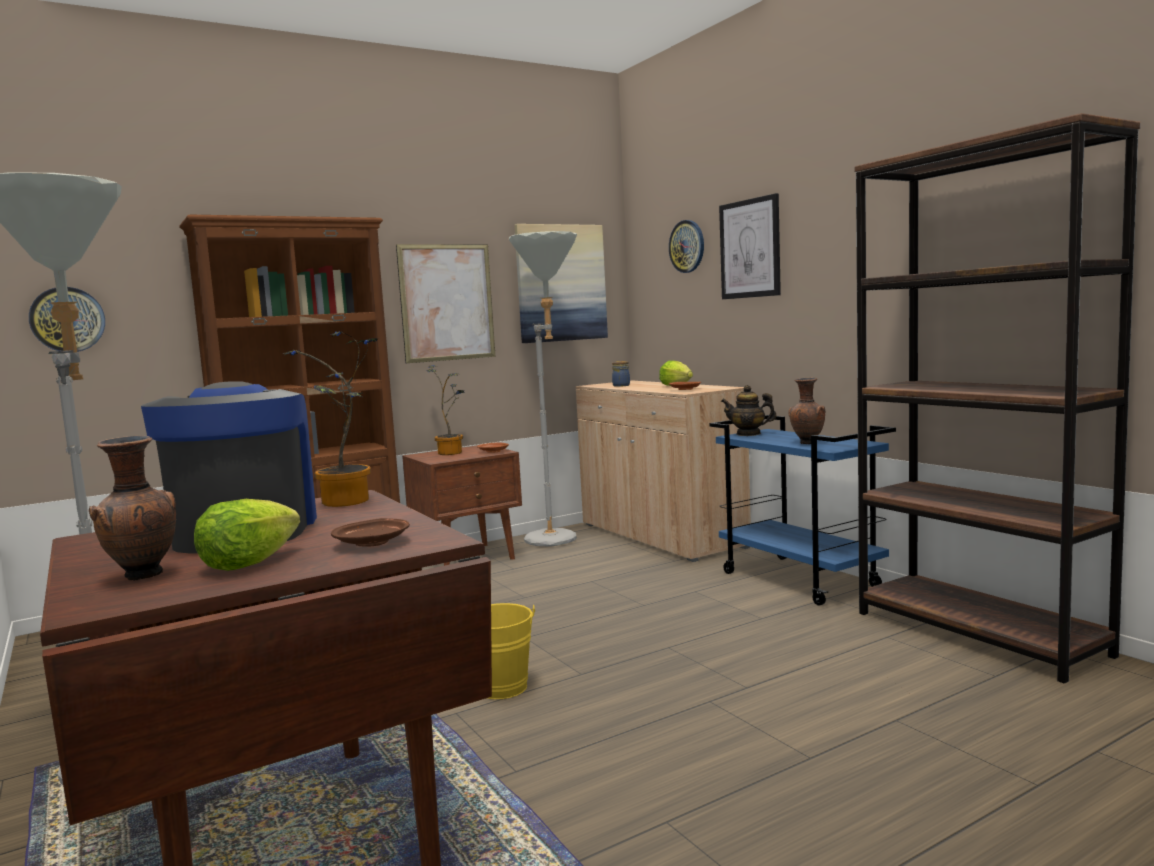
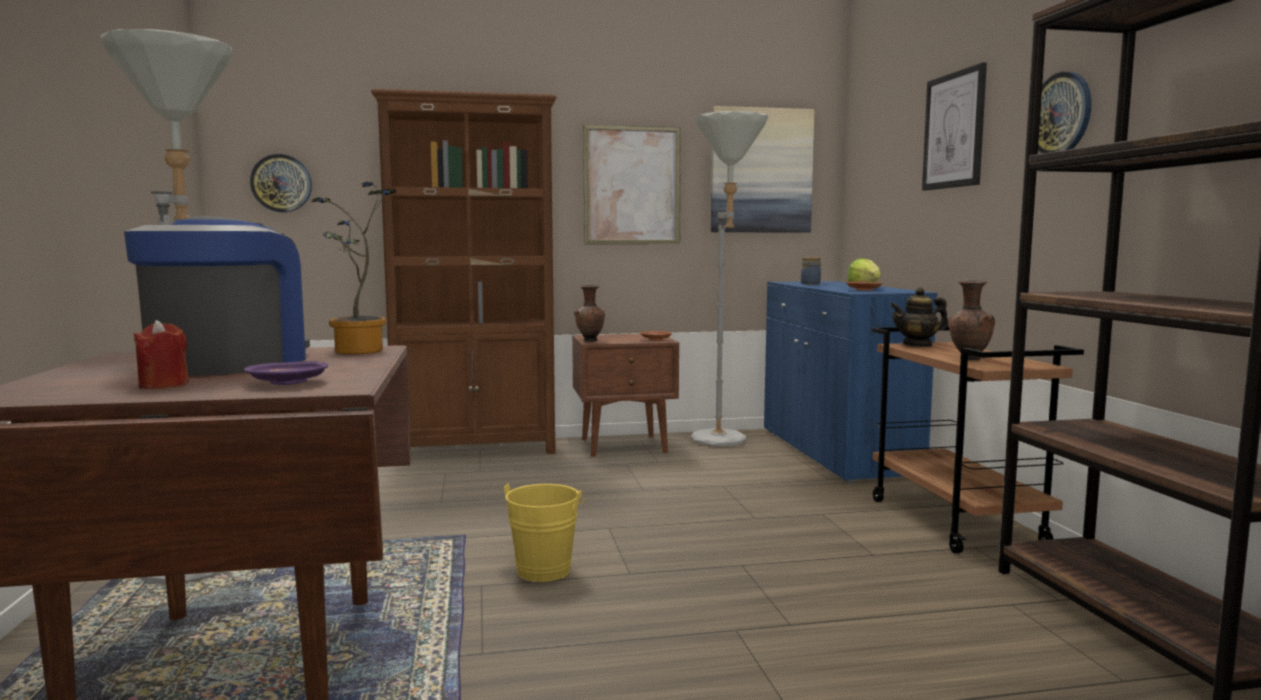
camera: 20 degrees right, 0 degrees up
brown vase [89,436,176,581] -> brown vase moved to [574,285,605,342]
lettuce [194,499,300,571] -> red candle [133,320,189,389]
brown plate [331,518,410,546] -> purple plate [244,361,328,385]
potted plant [427,365,464,455] -> none
beige cabinet [576,381,751,562] -> blue cabinet [764,281,938,484]
wall clock [669,220,704,273] -> wall clock moved to [1038,72,1092,154]
blue cart [709,415,896,606] -> brown cart [871,326,1084,553]
teapot [721,385,777,436] -> teapot turned 45 degrees counterclockwise [890,287,948,347]

